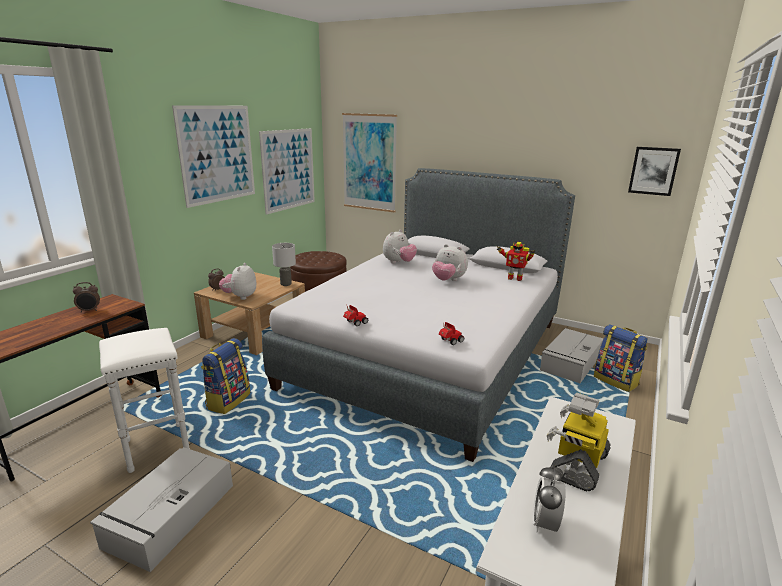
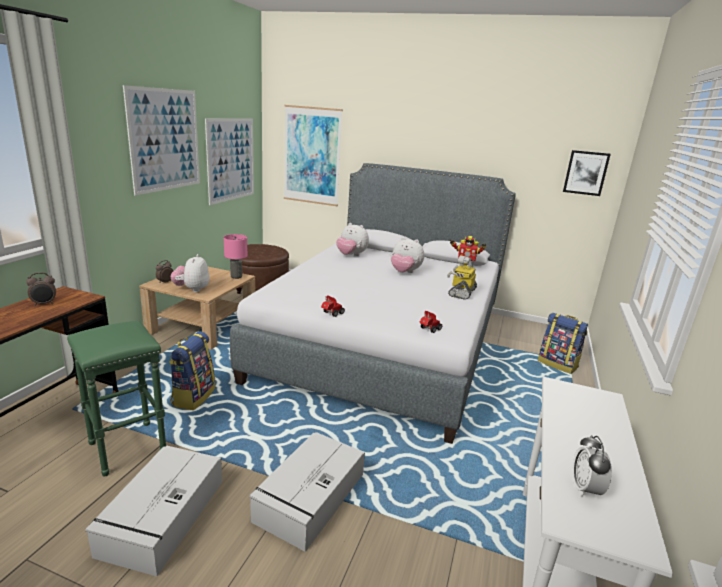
camera: 10 degrees left, 0 degrees up
white stool [99,328,190,473] -> green stool [67,321,166,476]
white table lamp [272,243,296,286] -> pink table lamp [224,234,247,279]
plush toy [383,229,417,263] -> plush toy turned 90 degrees clockwise [336,223,369,256]
grey storage box [540,328,603,383] -> grey storage box moved to [249,432,365,552]
toy robot [547,392,611,491] -> toy robot moved to [447,256,477,300]

